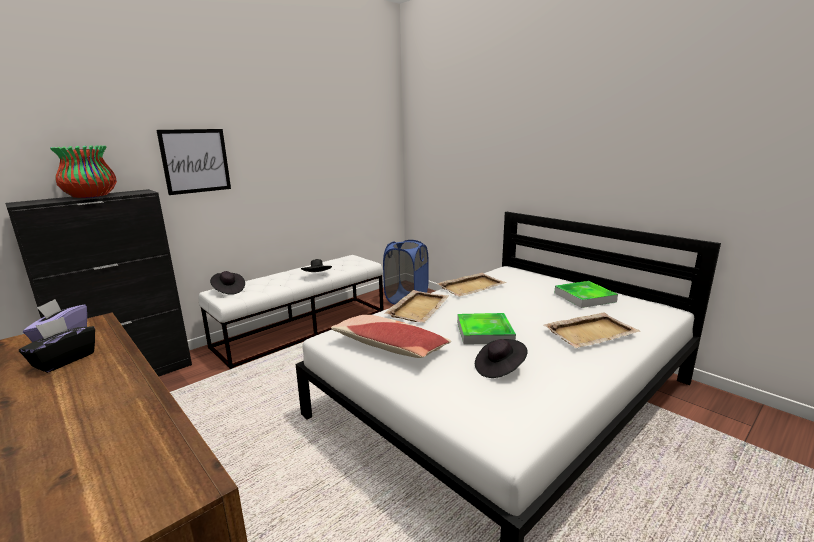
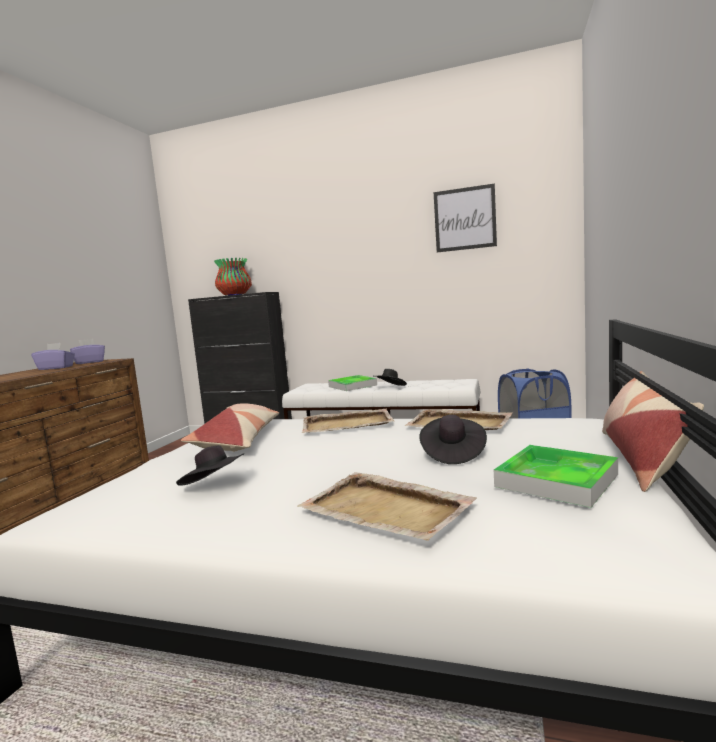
camera: 60 degrees right, 10 degrees down
black tissue box [19,317,95,373] -> purple tissue box [31,343,75,370]
picture [156,129,231,195] -> picture moved to [434,183,497,252]
black hat [210,271,245,295] -> black hat moved to [419,415,487,464]
tray [457,313,516,345] -> tray moved to [328,375,377,391]
none -> pillow [602,371,704,492]

